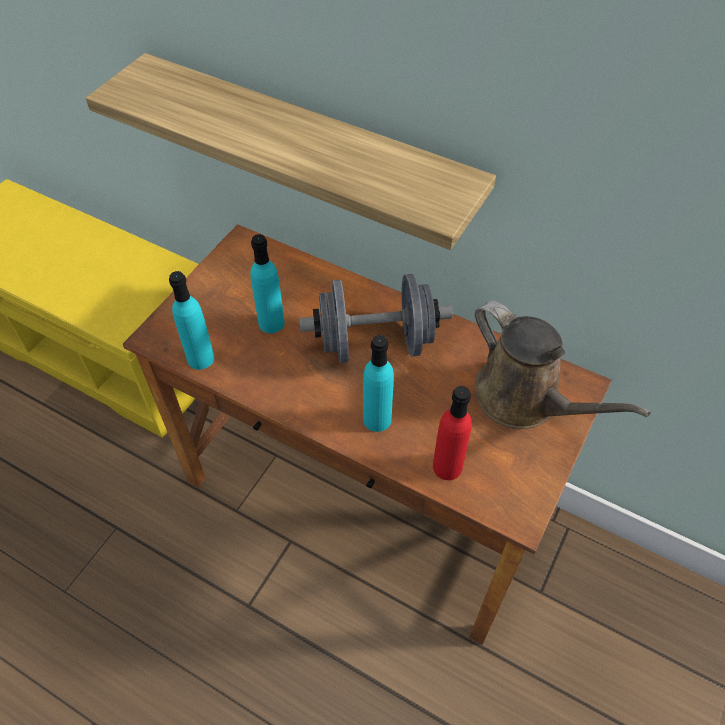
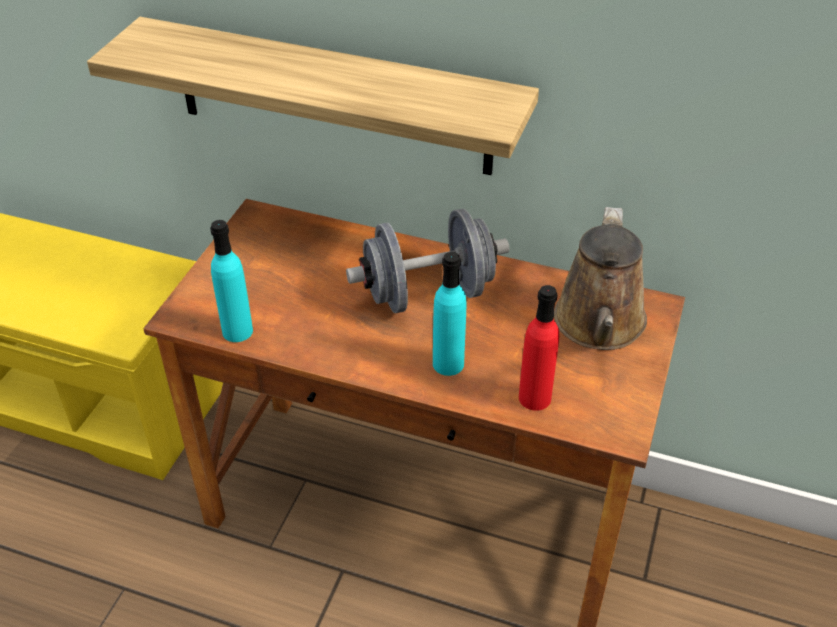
camera: 10 degrees left, 10 degrees down
turquoise bottle [250,234,285,333] -> none
brown watering can [475,300,651,429] -> brown watering can turned 60 degrees clockwise [554,207,647,350]

